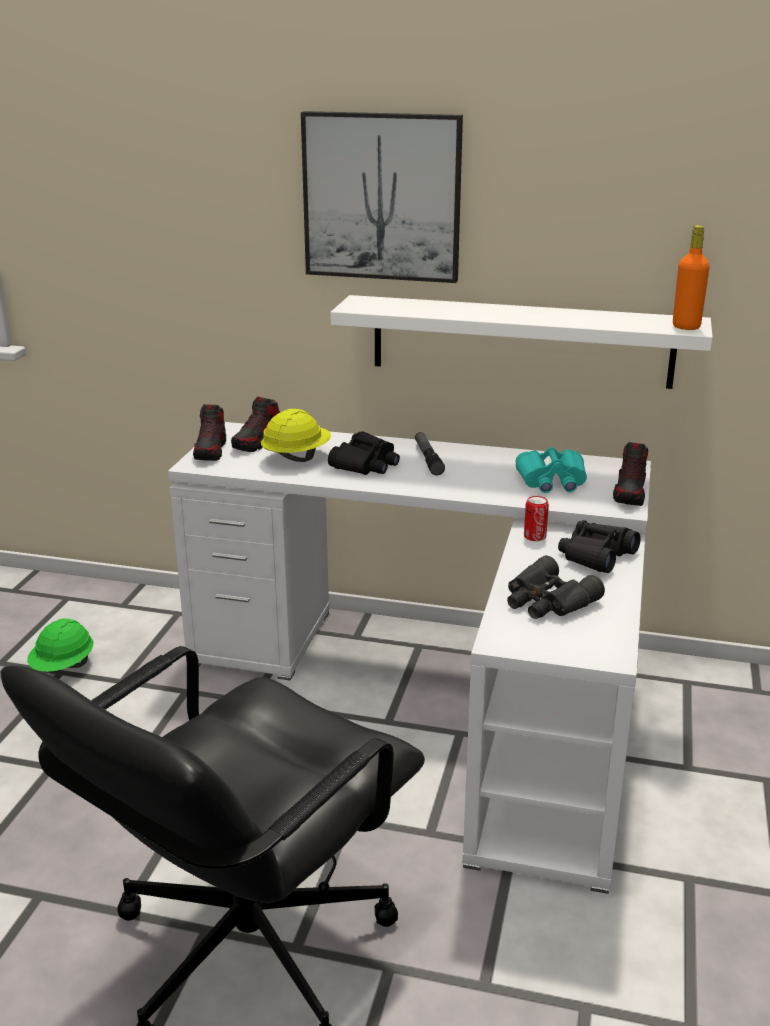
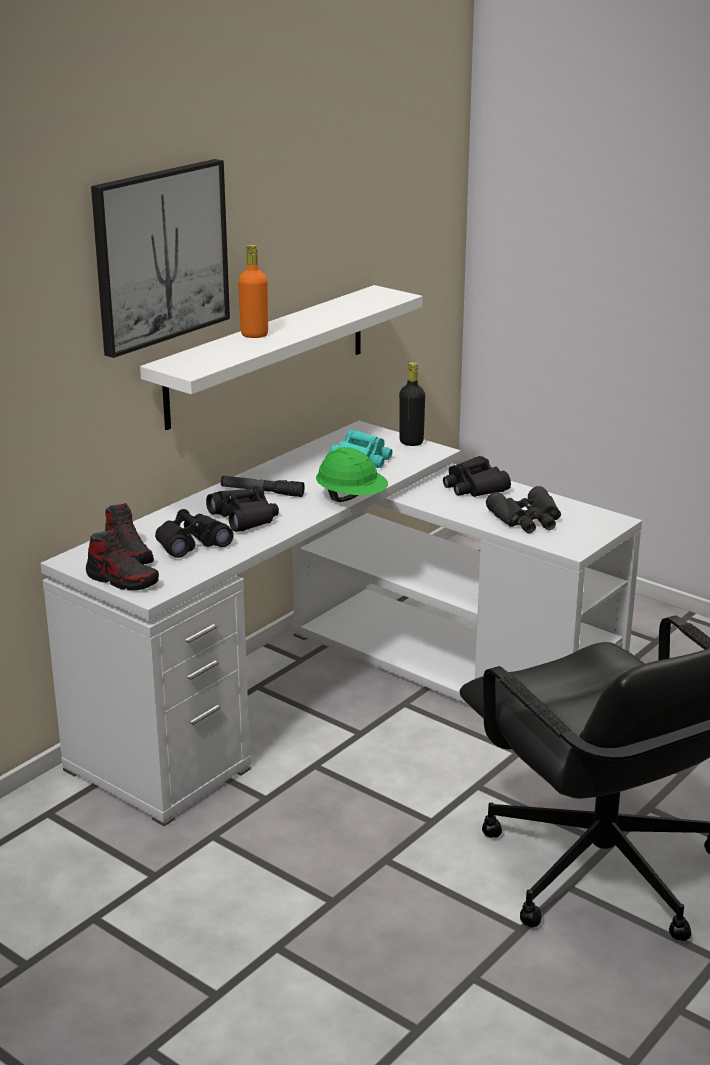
camera: 65 degrees left, 0 degrees up
green hard hat [27,619,93,672] -> green hard hat moved to [316,447,388,502]
yellow hard hat [261,409,331,462] -> black binoculars [155,509,234,558]
can [524,496,549,541] -> none
shoe [613,442,648,506] -> black bottle [399,362,425,446]
orange bottle [673,225,710,330] -> orange bottle moved to [238,244,268,338]

